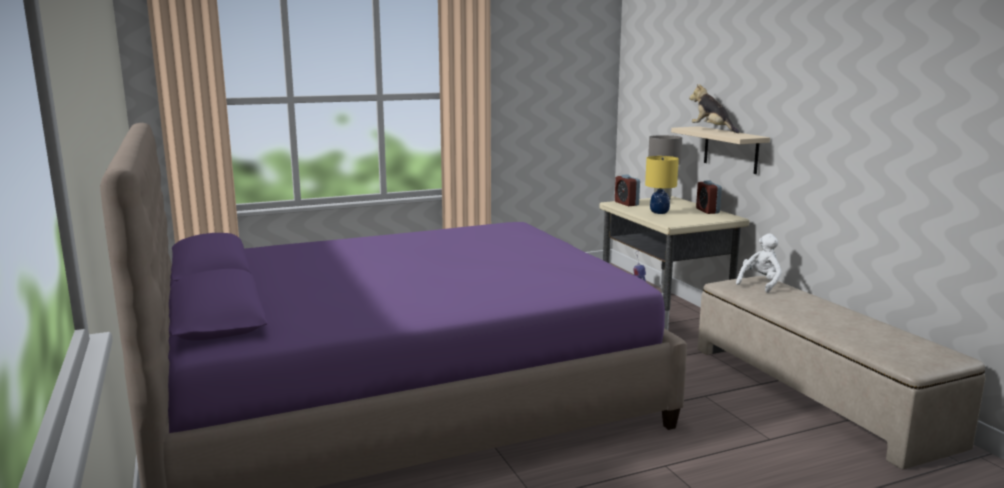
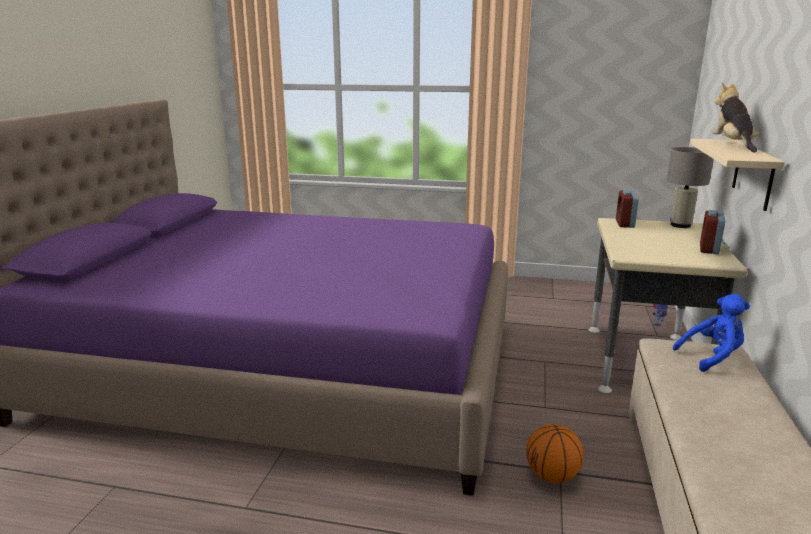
camera: 35 degrees right, 5 degrees up
yellow table lamp [645,156,679,214] -> none
white plush toy [736,233,782,293] -> blue plush toy [673,294,750,372]
none -> basketball [526,424,584,483]

